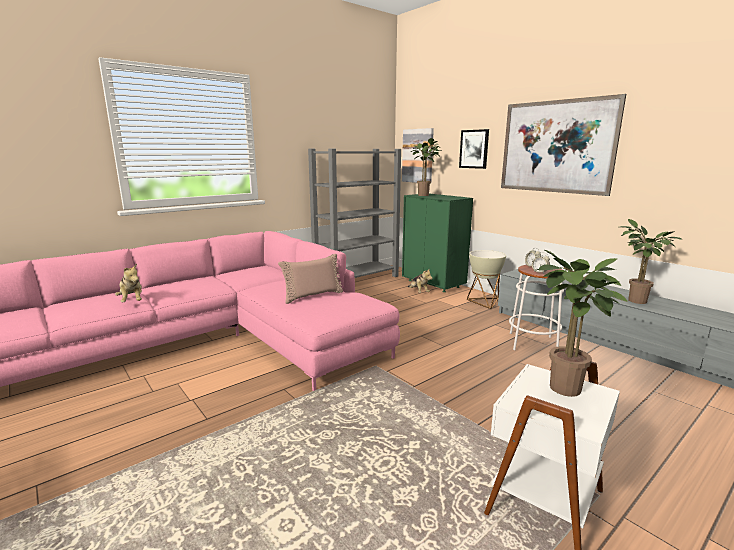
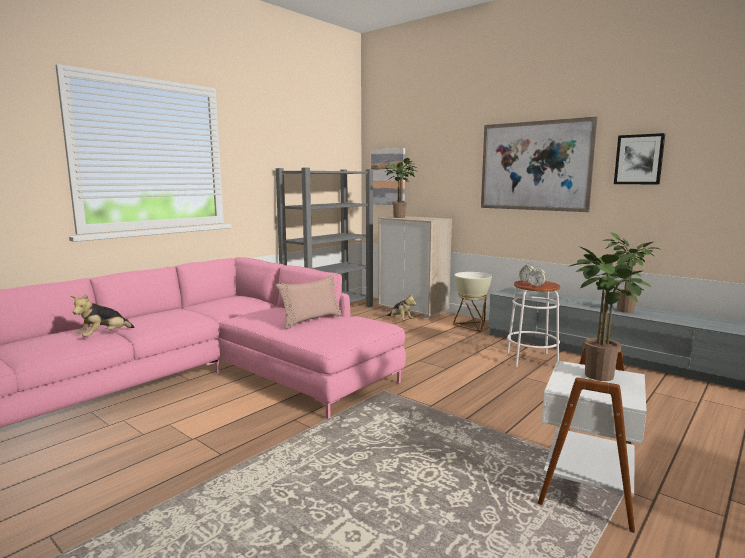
camera: 10 degrees left, 5 degrees down
plush toy [115,263,142,302] -> plush toy turned 75 degrees clockwise [71,294,134,337]
green cabinet [402,194,473,292] -> beige cabinet [378,216,452,319]
picture [459,129,489,169] -> picture moved to [614,133,665,184]

